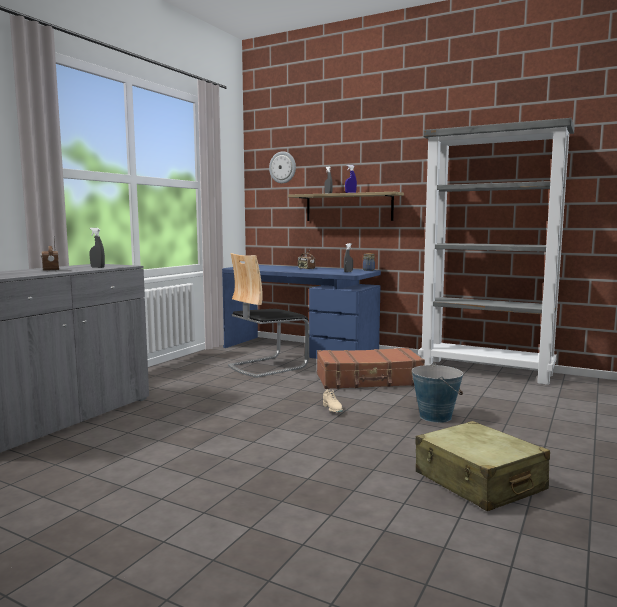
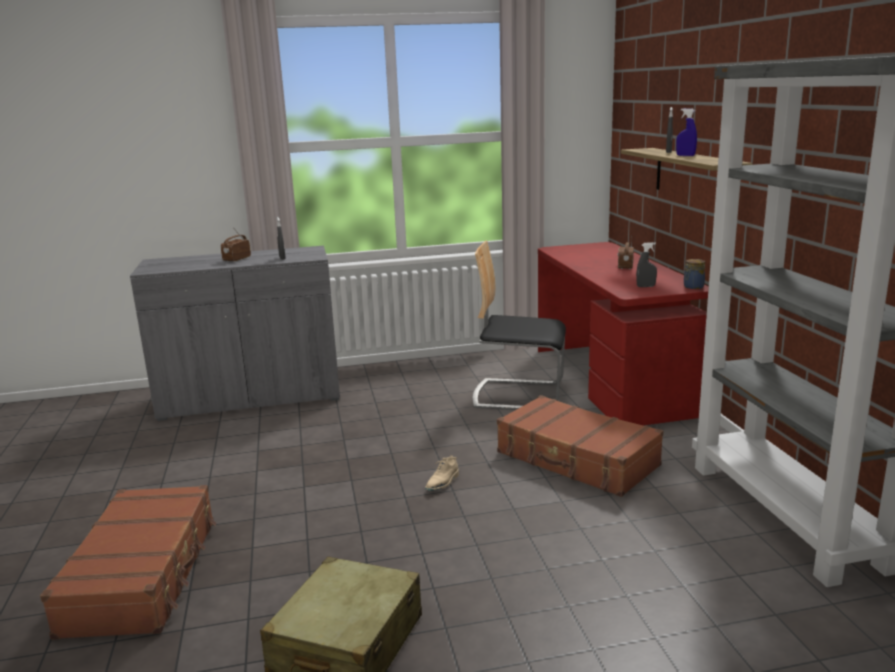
camera: 50 degrees right, 10 degrees up
blue desk [222,265,381,359] -> red desk [538,242,709,425]
wall clock [269,151,296,183] -> none
bucket [412,363,463,423] -> none
none -> brown suitcase [40,485,216,640]

